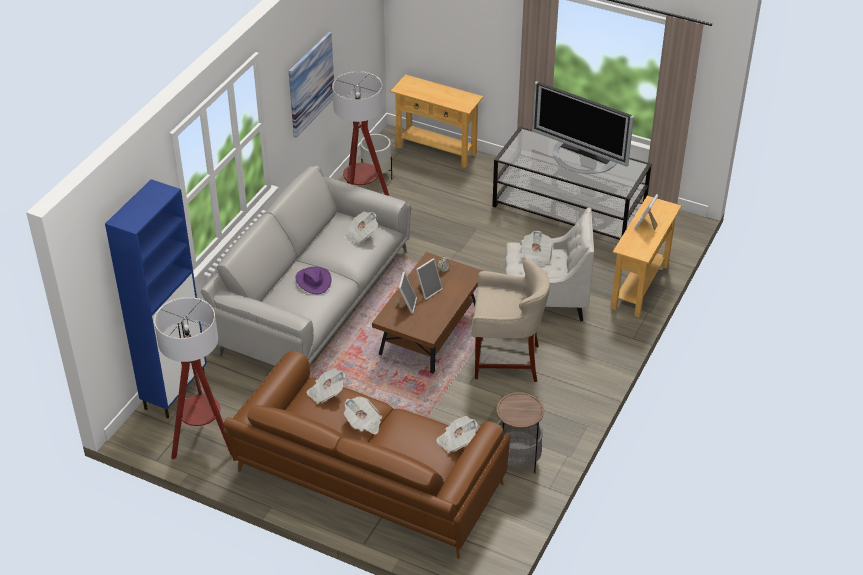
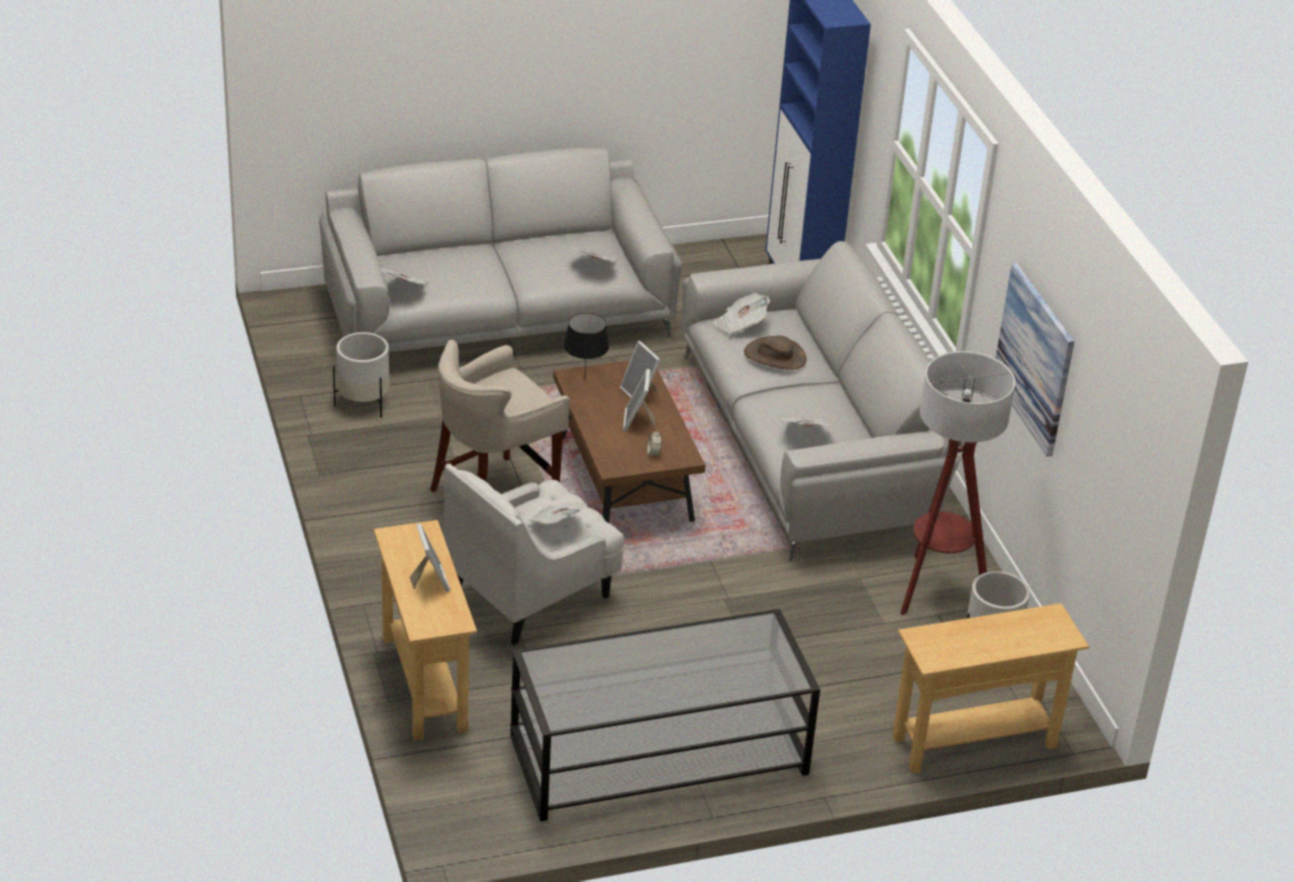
camera: 135 degrees right, 5 degrees down
floor lamp [154,297,232,460] -> none
brown sofa [223,351,510,559] -> grey sofa [319,148,682,352]
purple hat [295,267,332,294] -> brown hat [744,335,806,370]
newspaper [344,397,382,435] -> newspaper moved to [713,293,770,335]
side table [496,392,544,474] -> white planter [333,332,389,418]
television [532,81,634,174] -> none
none -> black table lamp [564,313,609,372]

